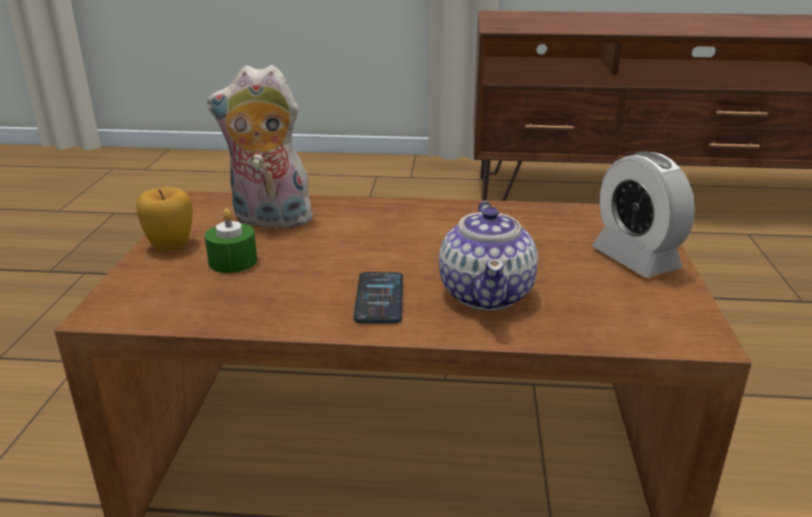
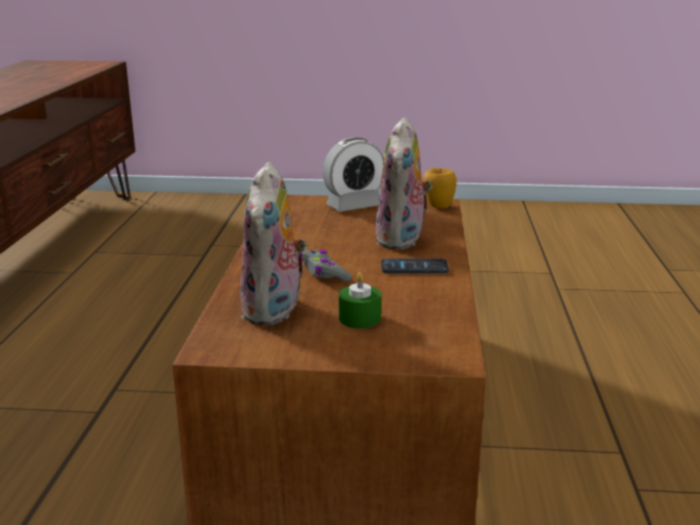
camera: 90 degrees left, 5 degrees down
apple [136,188,193,251] -> apple moved to [423,168,457,209]
teapot [439,201,538,310] -> plush toy [376,117,433,250]
none -> grey game controller [301,249,352,282]

